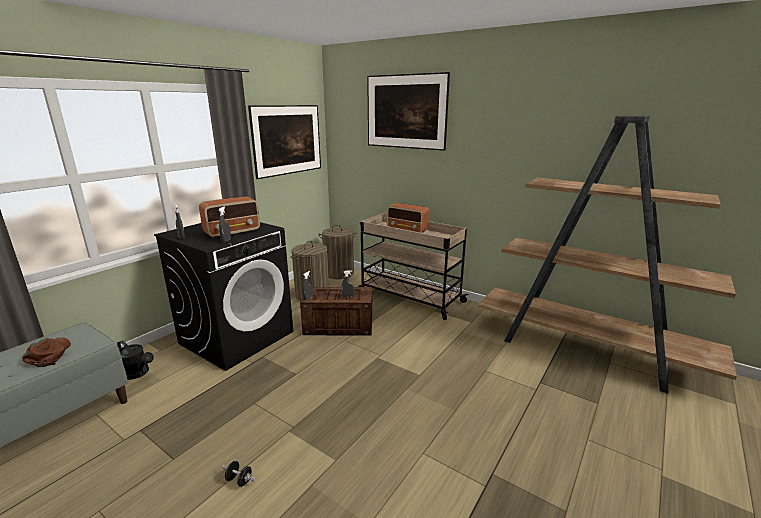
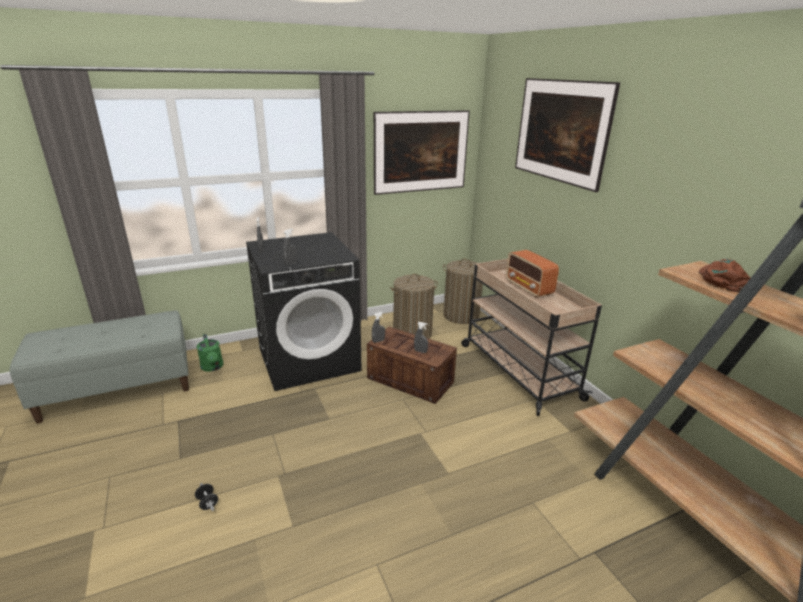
camera: 30 degrees right, 5 degrees up
brown cap [22,337,71,367] -> brown cap moved to [699,258,750,293]
black watering can [117,341,154,380] -> green watering can [197,334,223,372]
radio [199,196,260,238] -> none

